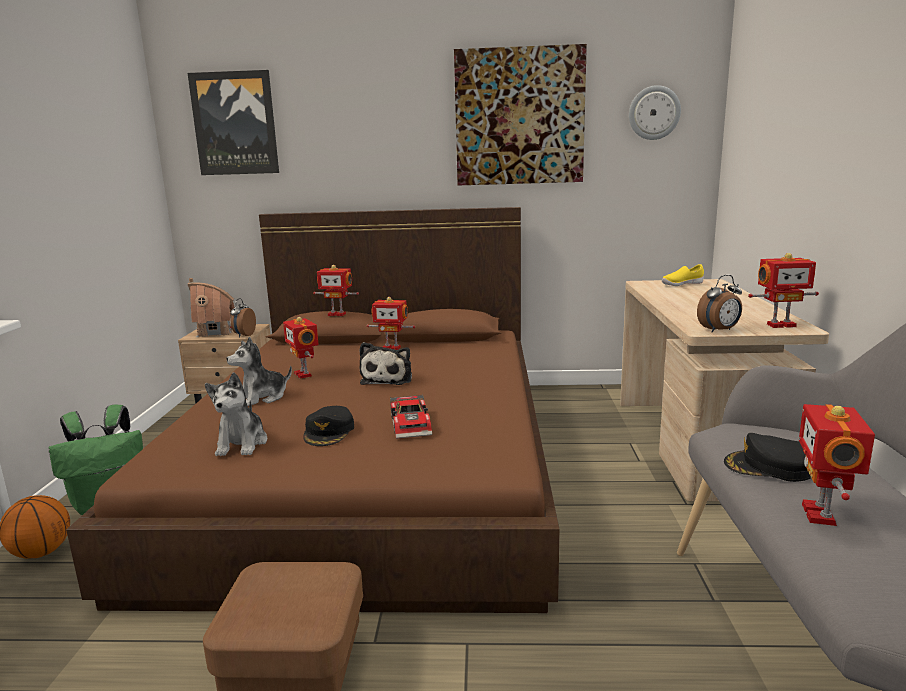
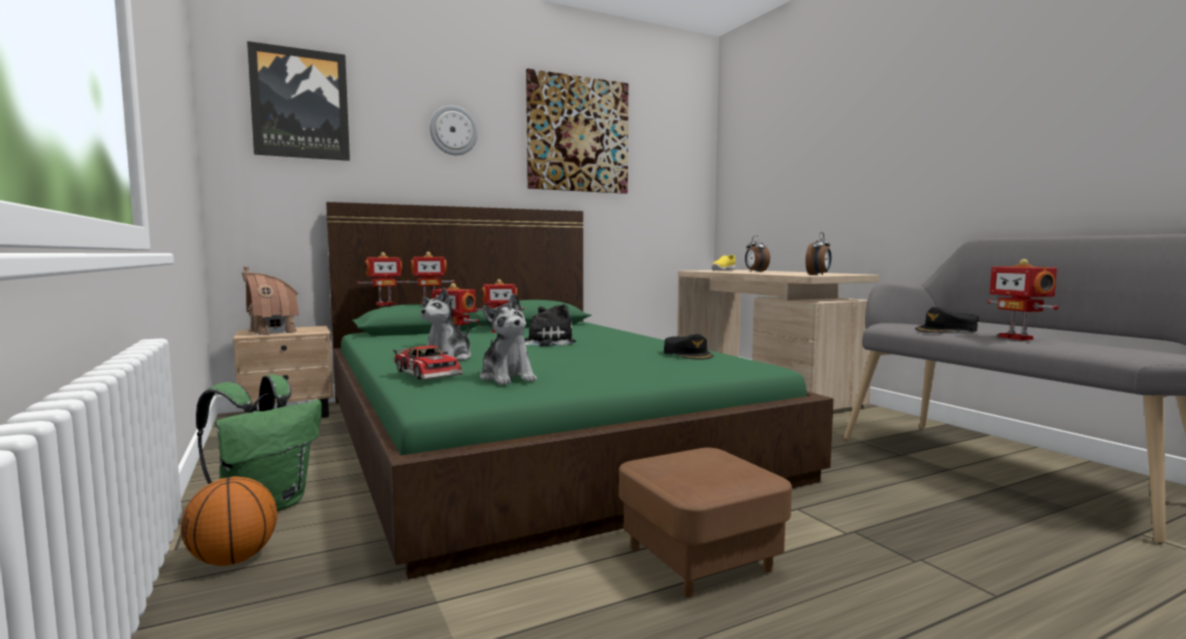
camera: 30 degrees left, 10 degrees down
brown bed [66,207,560,613] -> green bed [326,202,834,579]
alarm clock [231,298,256,337] -> alarm clock moved to [745,235,770,272]
black cap [303,406,354,446] -> black cap moved to [664,334,714,360]
plush toy [360,342,412,385] -> plush toy turned 105 degrees counterclockwise [524,304,576,346]
toy car [390,394,432,439] -> toy car moved to [393,345,463,379]
wall clock [629,85,681,140] -> wall clock moved to [430,105,478,155]
toy robot [748,253,819,328] -> toy robot moved to [358,252,409,306]

